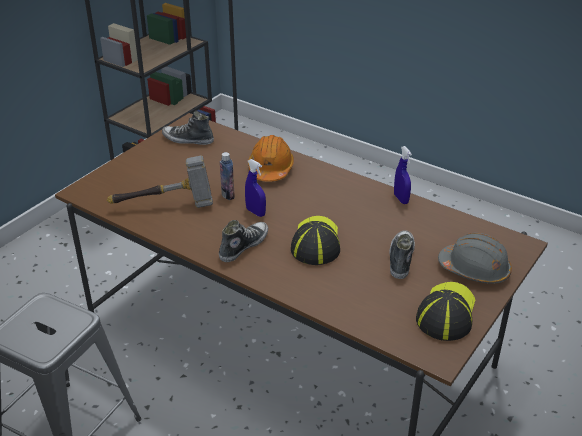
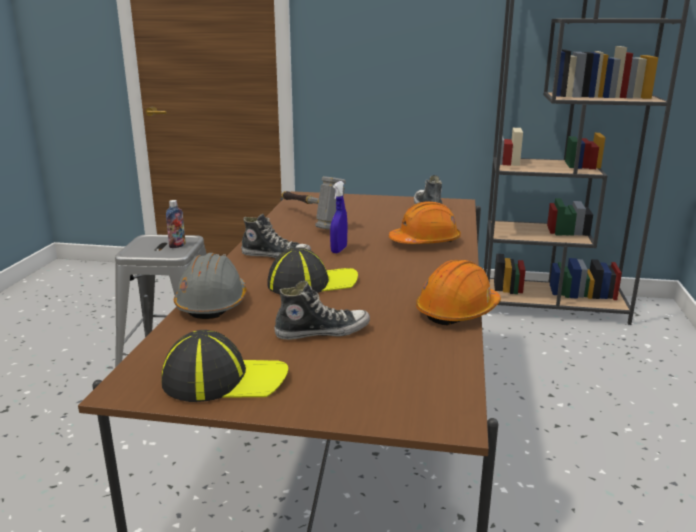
camera: 65 degrees right, 15 degrees down
bottle [220,152,235,200] -> bottle moved to [166,200,186,248]
blue spray bottle [394,146,412,204] -> orange hard hat [416,260,501,326]
grey hard hat [438,233,512,283] -> grey hard hat moved to [174,253,247,319]

